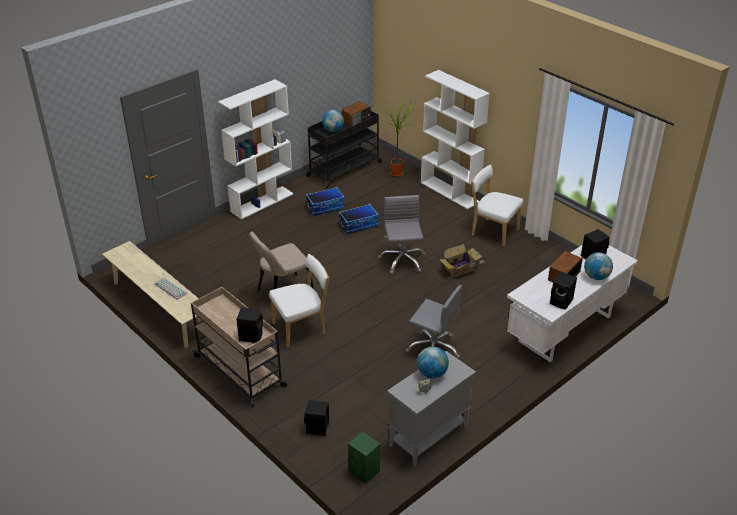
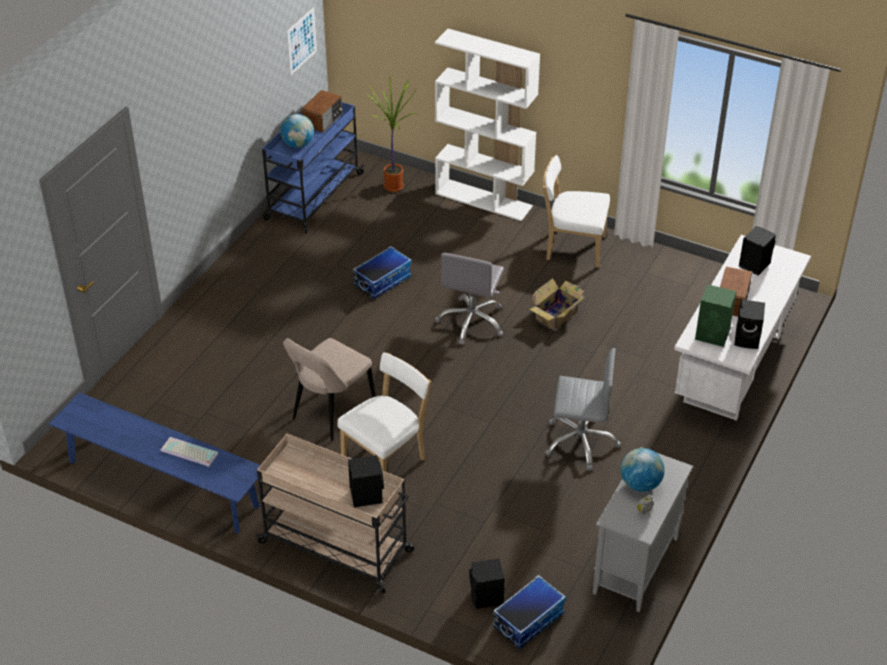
camera: 20 degrees left, 5 degrees up
beige bench [102,241,204,348] -> blue bench [49,392,260,533]
white bookcase [218,79,294,219] -> none
black cart [306,111,383,189] -> blue cart [262,102,365,233]
storage box [306,187,345,216] -> storage box moved to [493,575,566,649]
green speaker [348,432,380,484] -> green speaker moved to [695,284,737,347]
grey office chair [378,195,425,274] -> grey office chair turned 135 degrees counterclockwise [435,253,504,345]
globe [584,252,613,280] -> none
none -> picture [287,7,317,75]

